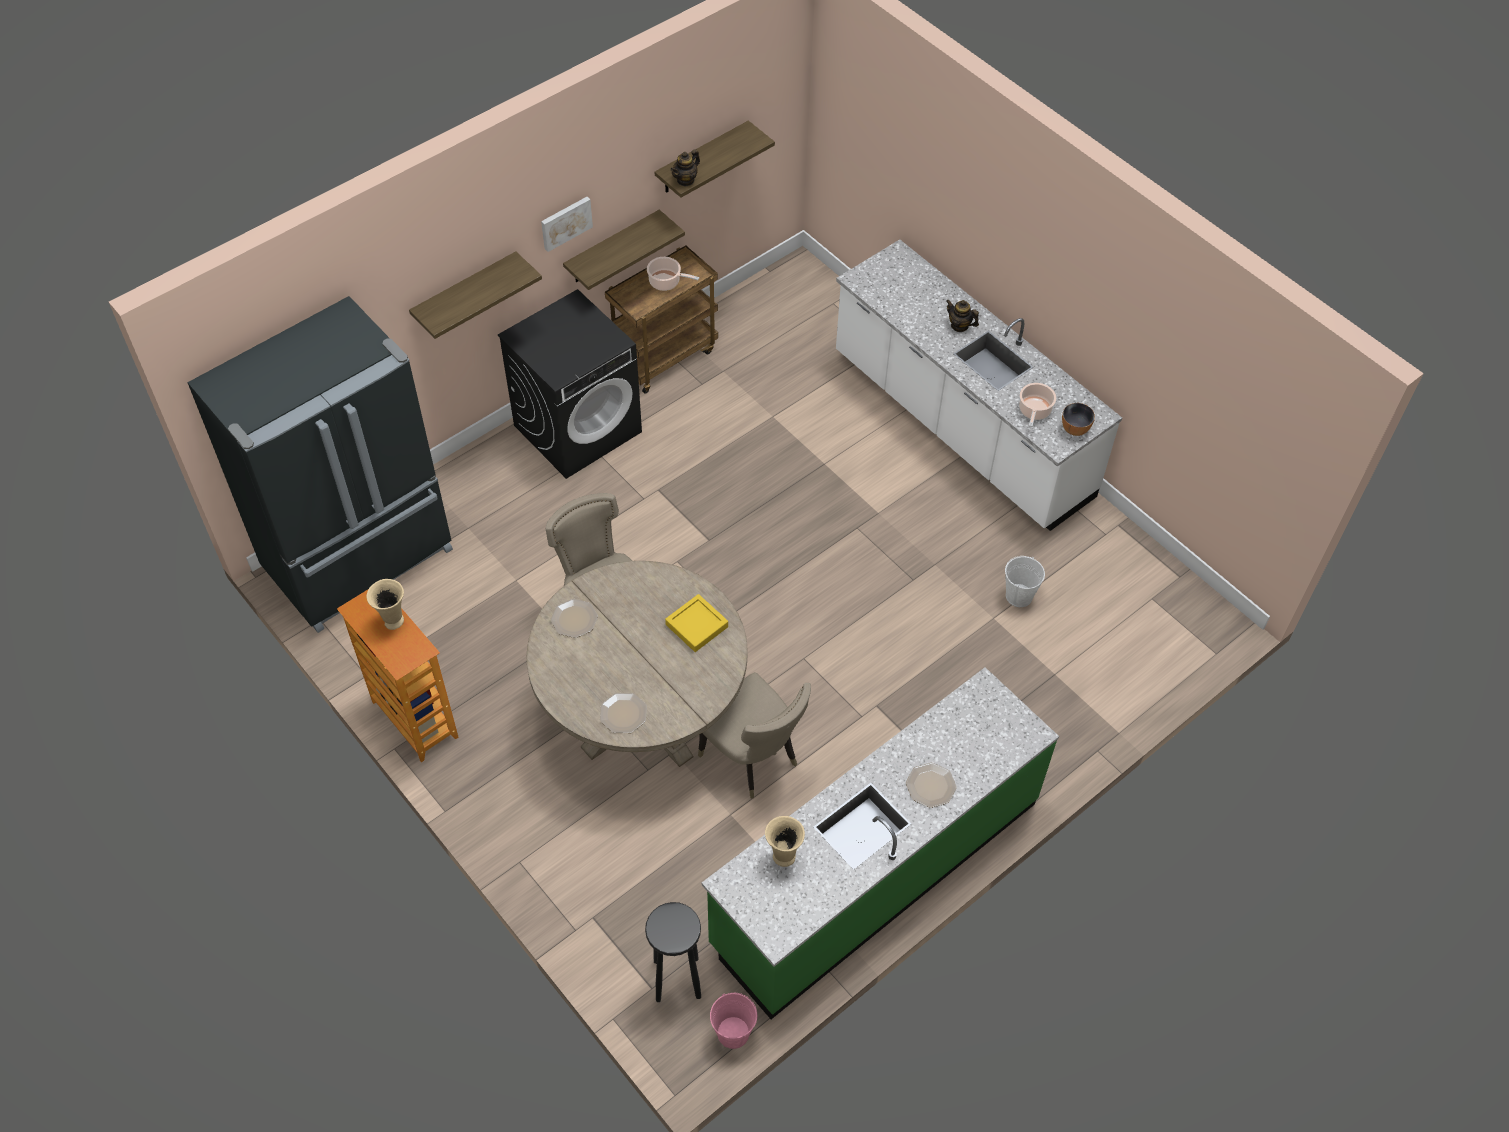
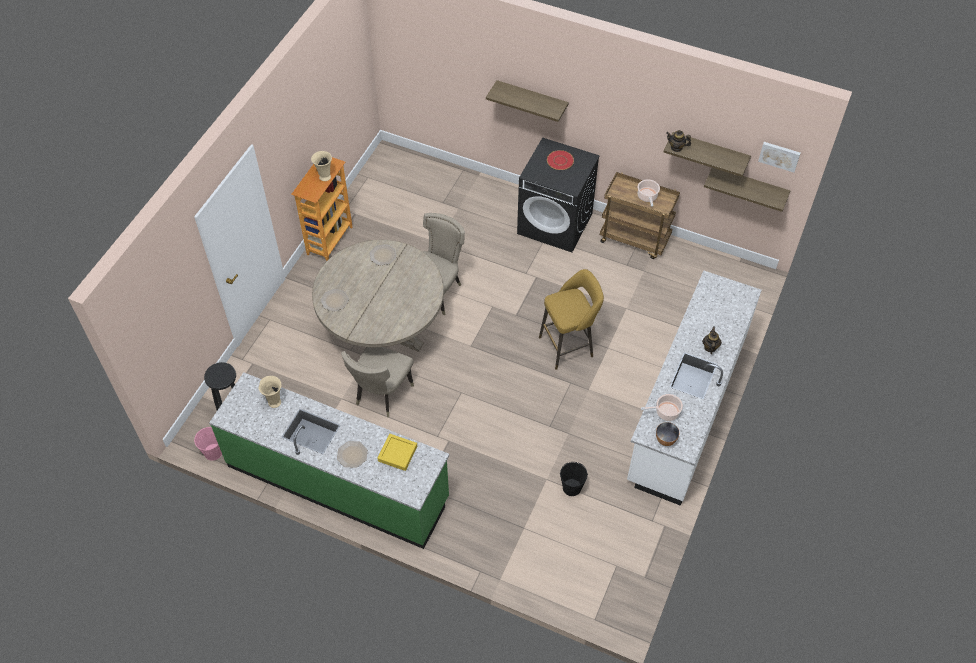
camera: 65 degrees right, 0 degrees up
black fridge [187,296,453,633] -> none
picture [541,197,593,252] -> picture moved to [758,142,801,172]
shelf [563,210,685,290] -> shelf moved to [704,168,790,212]
yellow tray [665,594,728,652] -> yellow tray moved to [378,434,417,471]
white bucket [1005,556,1045,607] -> black bucket [560,462,588,496]
none -> yellow stool [539,269,604,370]
none -> red plate [547,150,574,170]

